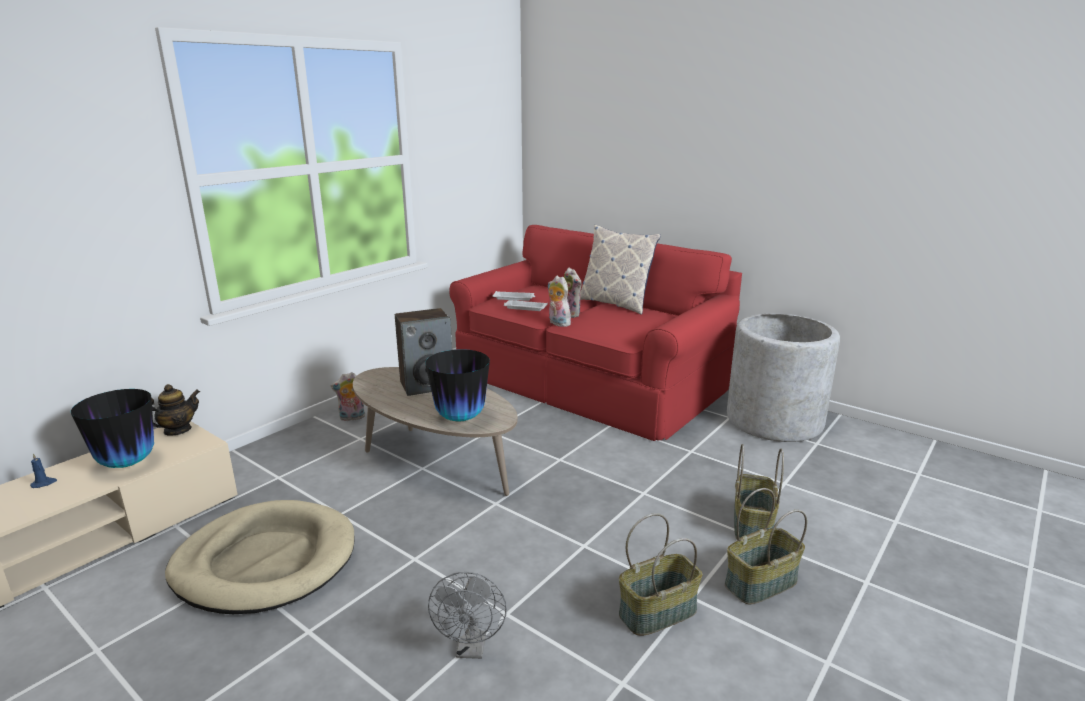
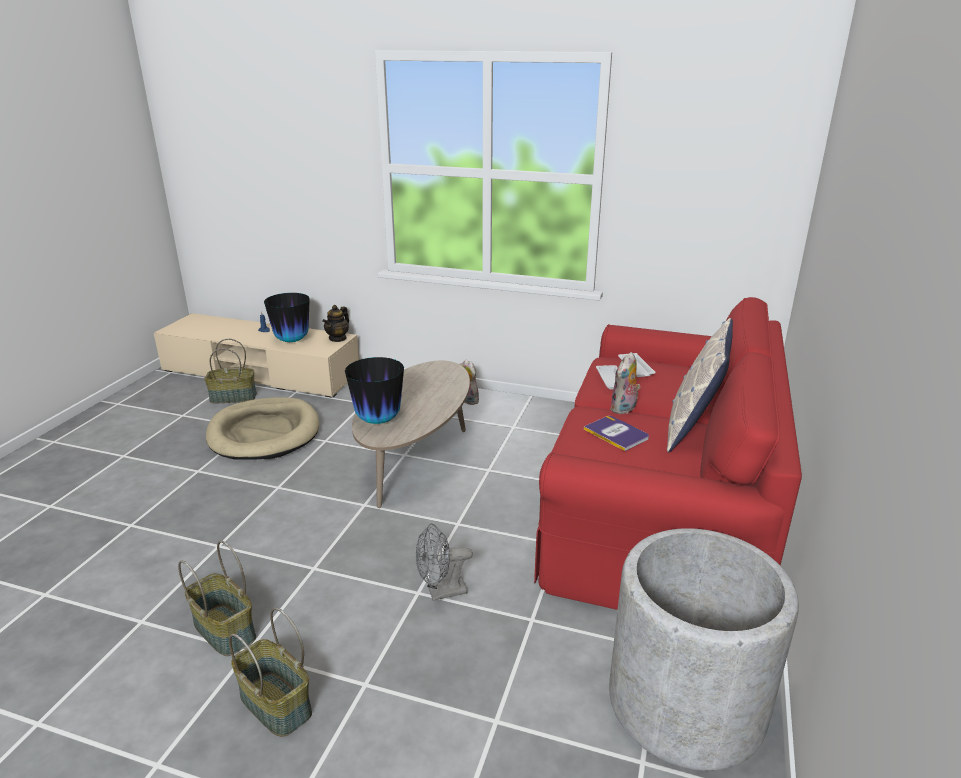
camera: 70 degrees right, 5 degrees up
teapot [152,384,200,436] -> teapot turned 90 degrees clockwise [322,305,349,342]
speaker [395,308,452,396] -> none
grey fan [428,572,507,659] -> grey fan moved to [416,523,473,601]
plush toy [547,276,572,327] -> none
basket [734,444,784,539] -> basket moved to [204,339,257,403]
none -> book [584,416,649,451]

